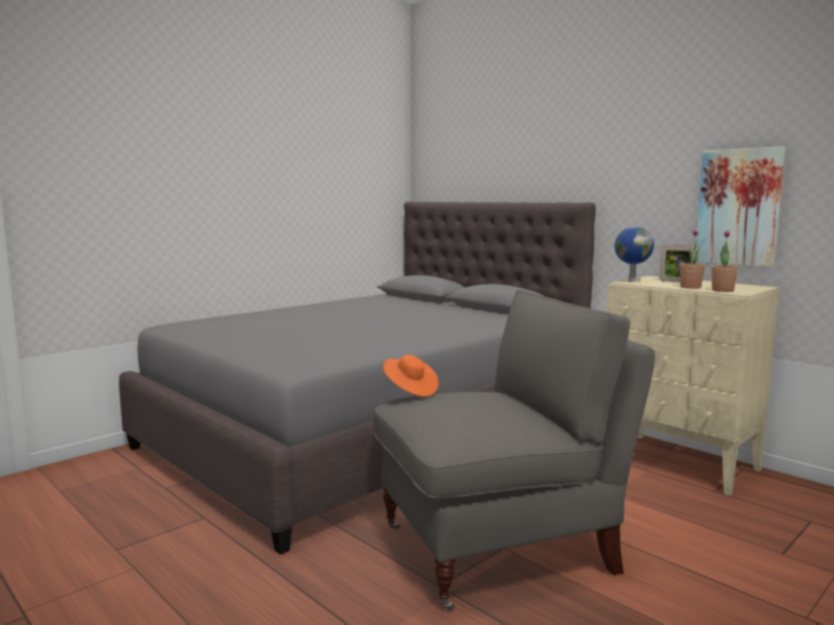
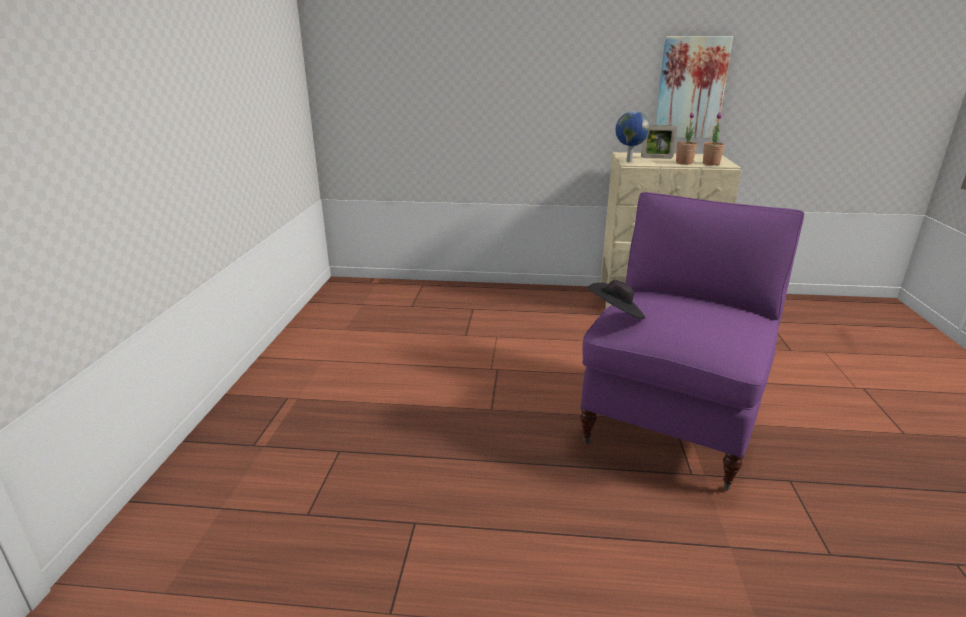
camera: 40 degrees left, 15 degrees up
grey bed [119,202,596,555] -> none
grey armchair [374,290,655,611] -> purple armchair [580,192,804,491]
orange hat [383,355,439,397] -> black hat [588,280,645,319]

